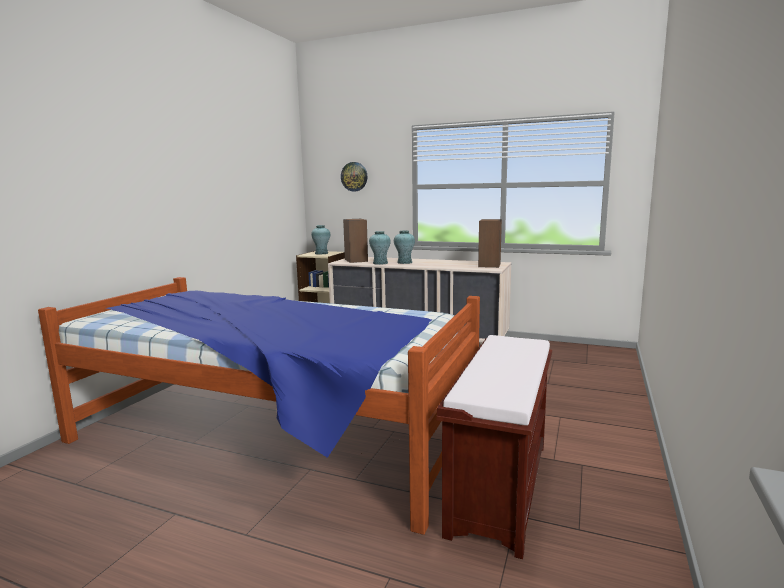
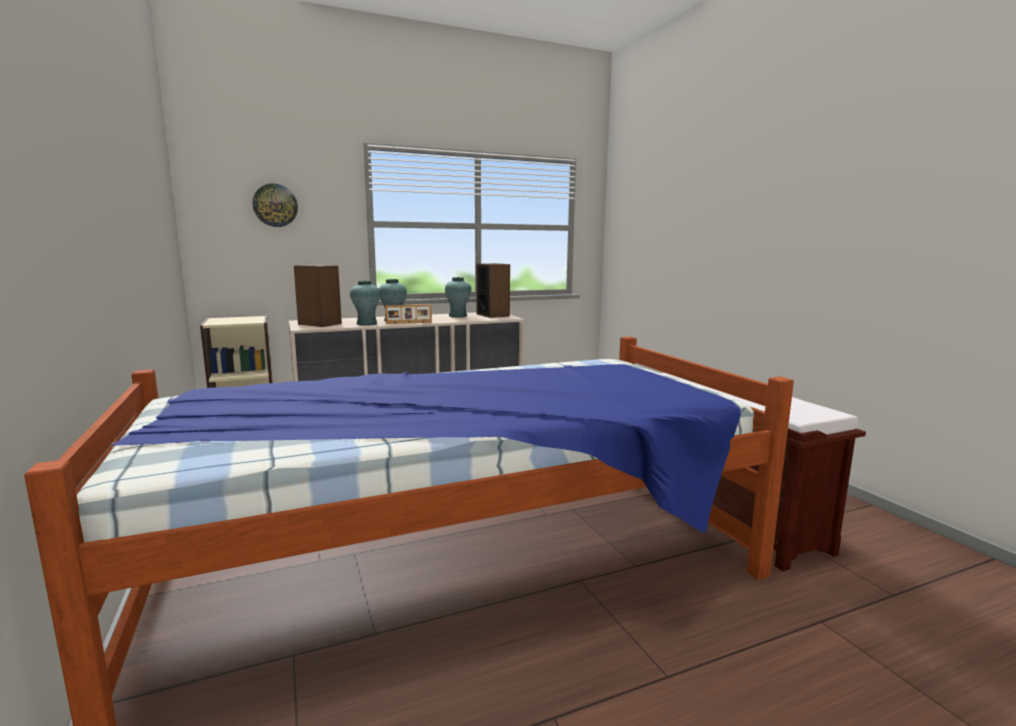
camera: 45 degrees left, 0 degrees up
turquoise vase [311,225,330,255] -> turquoise vase moved to [445,277,471,318]
none -> picture frame [385,304,432,324]

